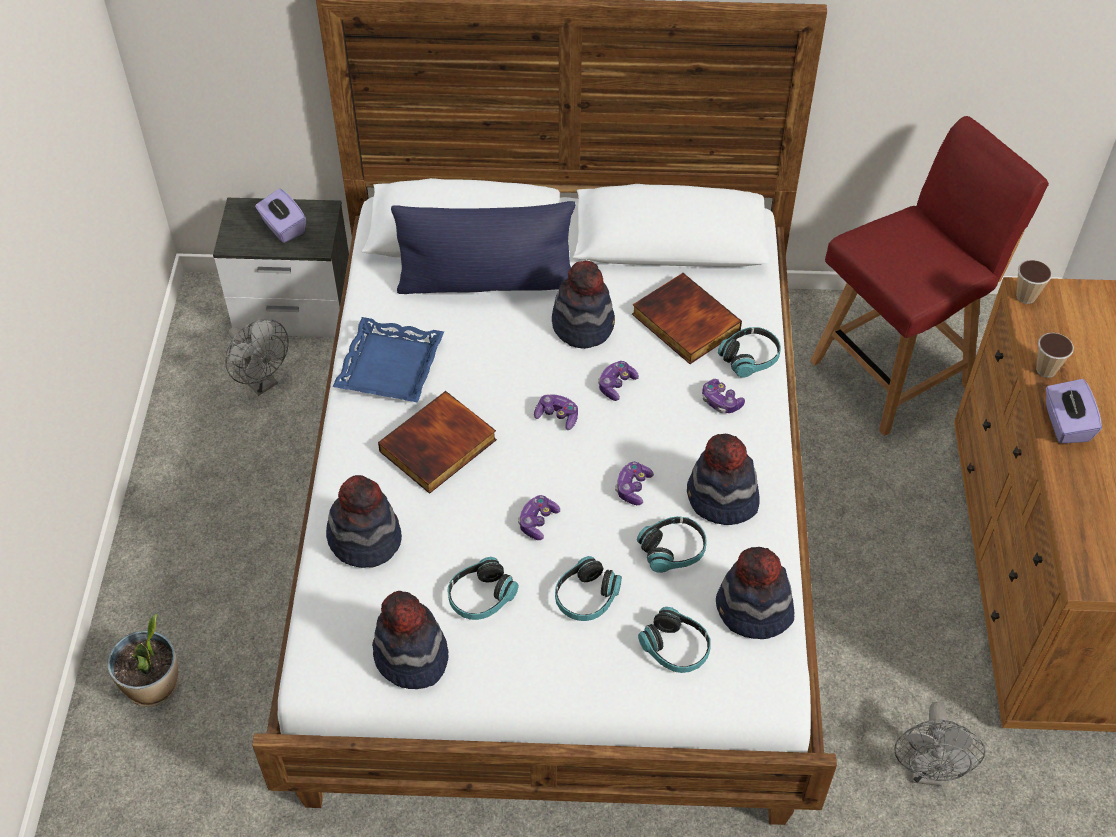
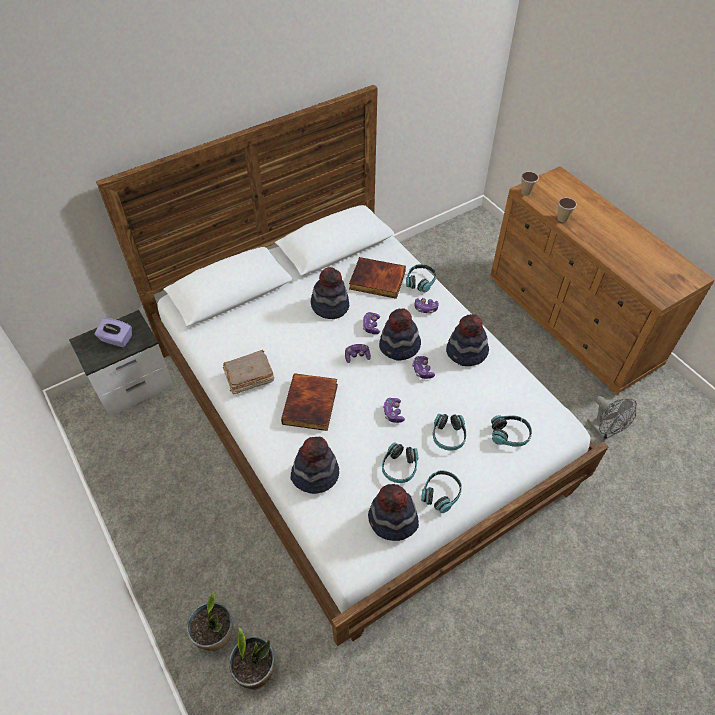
camera: 35 degrees left, 0 degrees up
grey fan [225,319,289,396] -> none
blue tray [333,317,444,403] -> brown book [223,350,274,394]
blue pillow [391,201,576,294] -> none
headphones [637,516,707,573] -> headphones moved to [421,471,462,513]
hat [716,547,794,639] -> hat moved to [379,308,421,360]
red chair [810,116,1049,436] -> none
purple tissue box [1046,379,1102,444] -> none
none -> potted plant [229,627,275,690]

